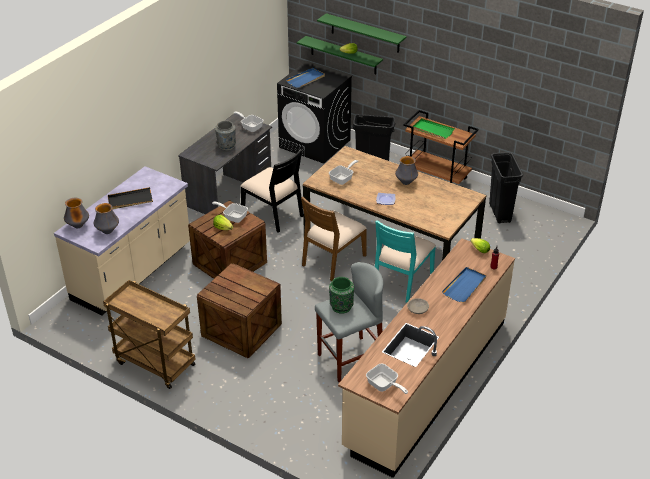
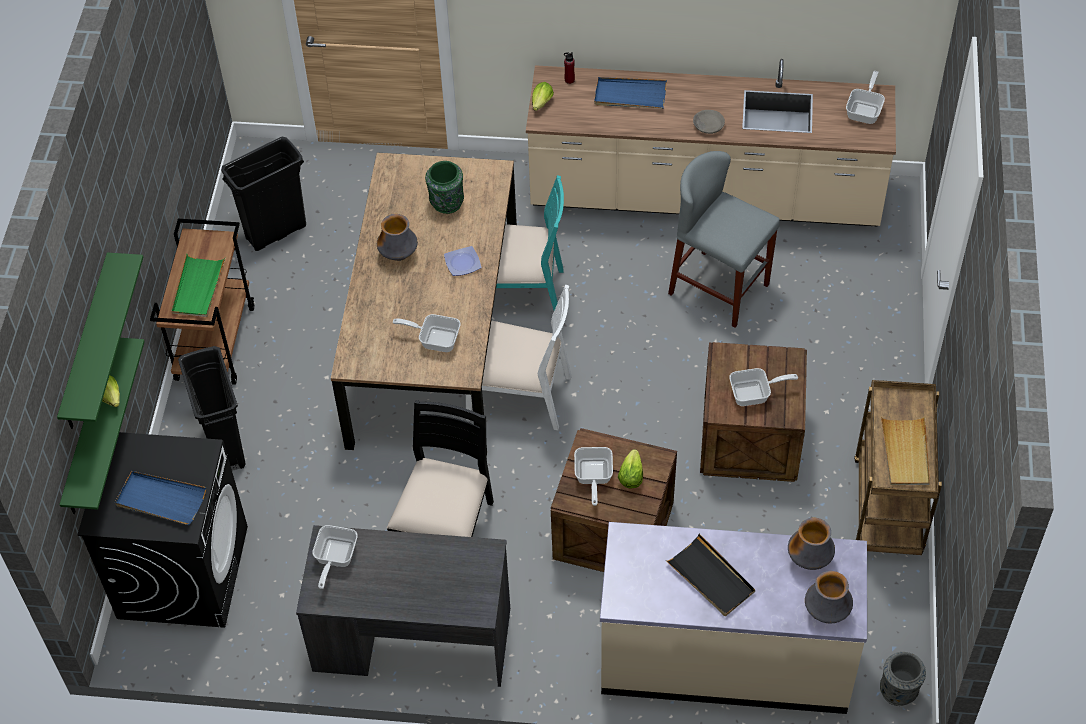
camera: 115 degrees left, 15 degrees up
grey vase [215,120,236,150] -> grey vase moved to [880,652,926,706]
brown chair [301,197,367,281] -> white chair [466,284,572,431]
green vase [329,277,354,314] -> green vase moved to [425,161,464,214]
none -> frying pan [729,368,798,406]
none -> beige tray [881,416,930,485]

